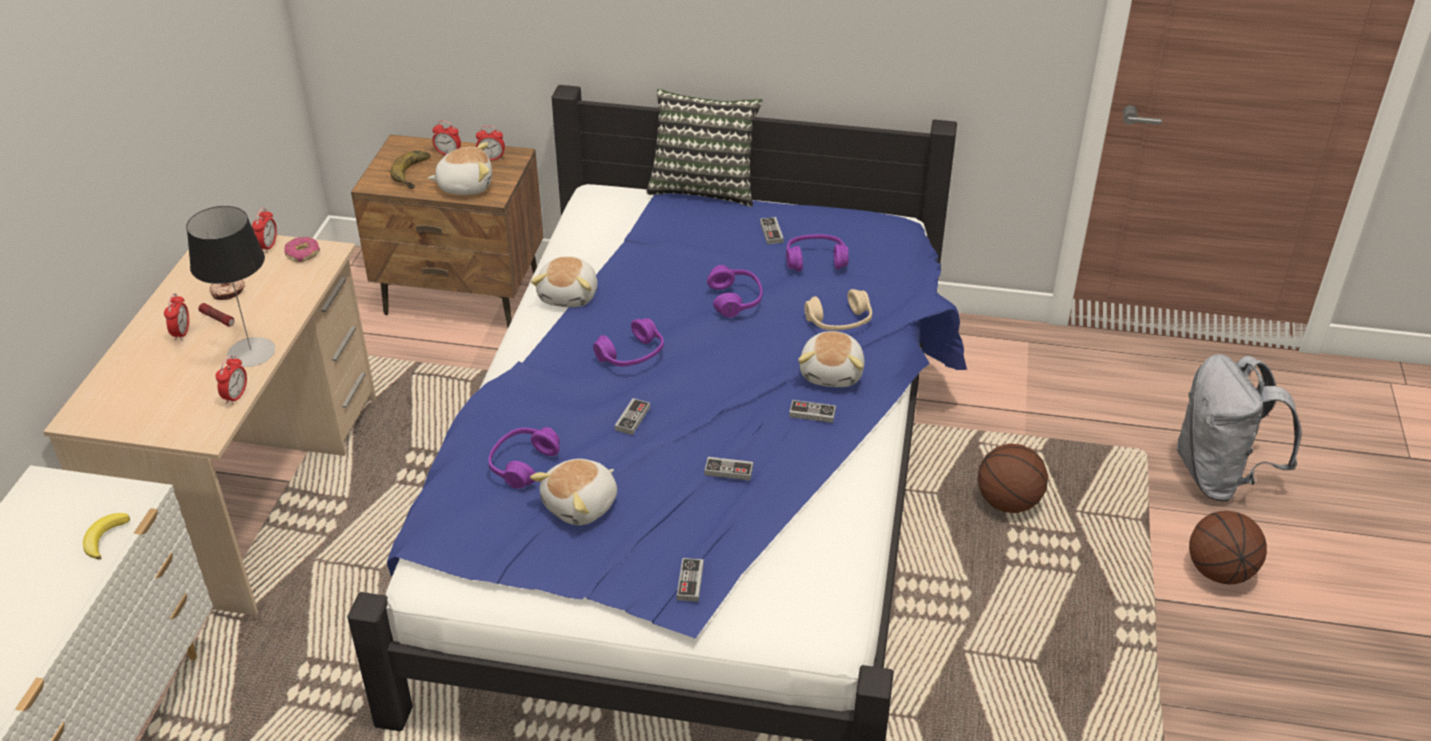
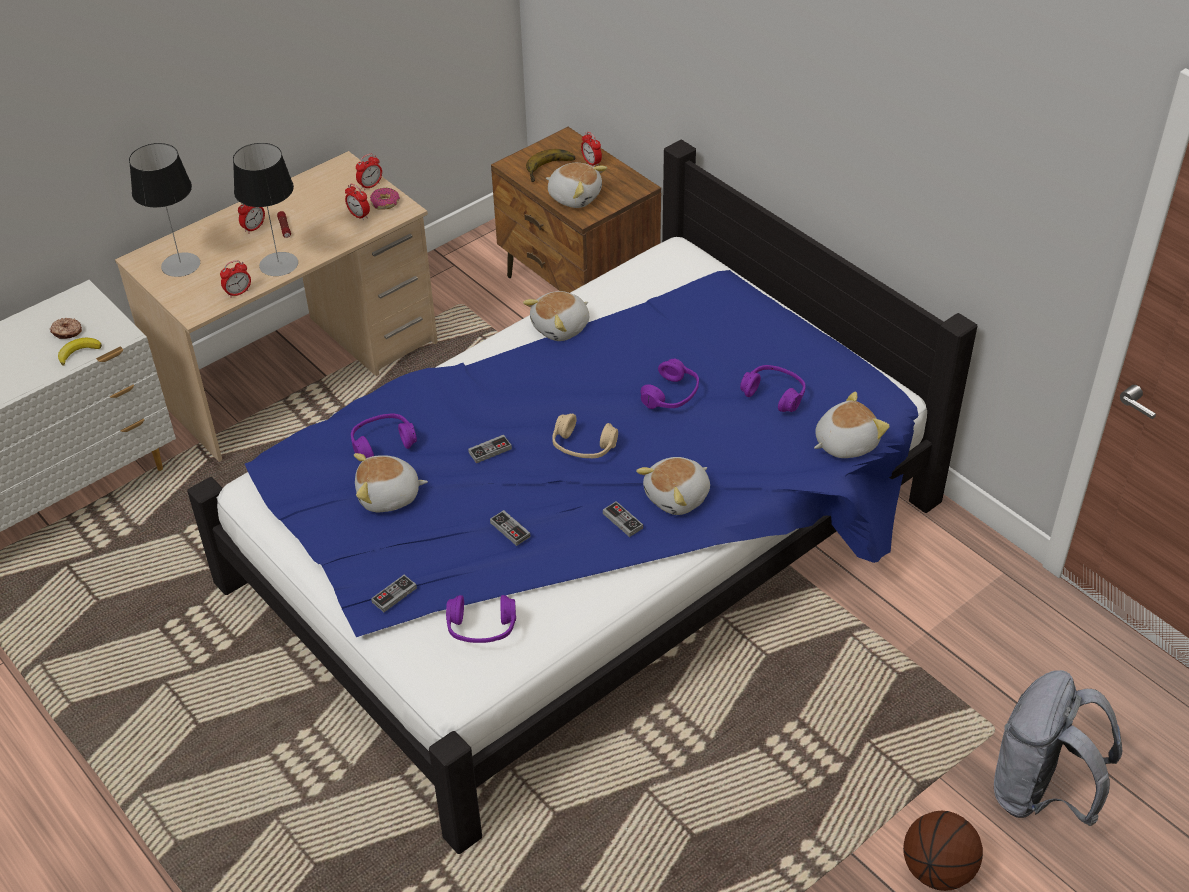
camera: 40 degrees right, 5 degrees up
donut [209,279,245,300] -> donut moved to [50,318,82,339]
alarm clock [476,126,505,160] -> alarm clock moved to [345,184,370,221]
purple headphones [593,318,664,367] -> purple headphones moved to [446,595,516,643]
pillow [646,89,763,207] -> none
game controller [760,217,783,244] -> none
beige headphones [804,289,872,330] -> beige headphones moved to [552,413,618,458]
basketball [977,444,1048,513] -> none
none -> table lamp [129,143,200,277]
none -> plush toy [814,392,890,458]

